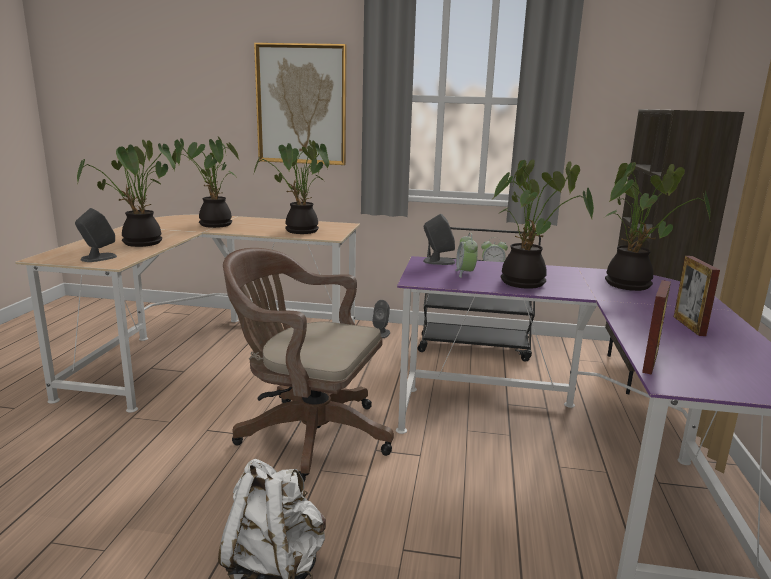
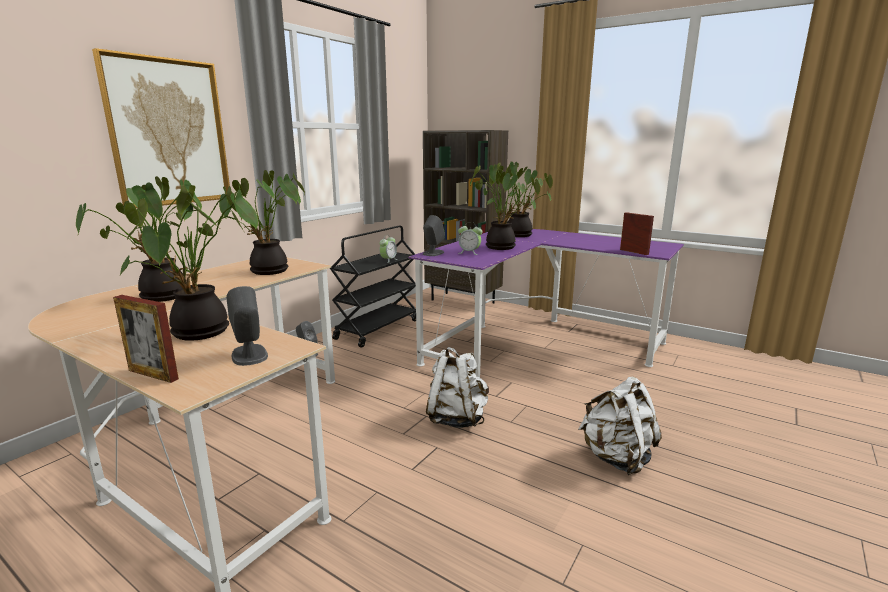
camera: 65 degrees left, 0 degrees up
brown office chair [223,248,394,482] -> white backpack [426,347,489,428]
picture frame [674,256,720,336] -> picture frame moved to [113,295,179,383]

